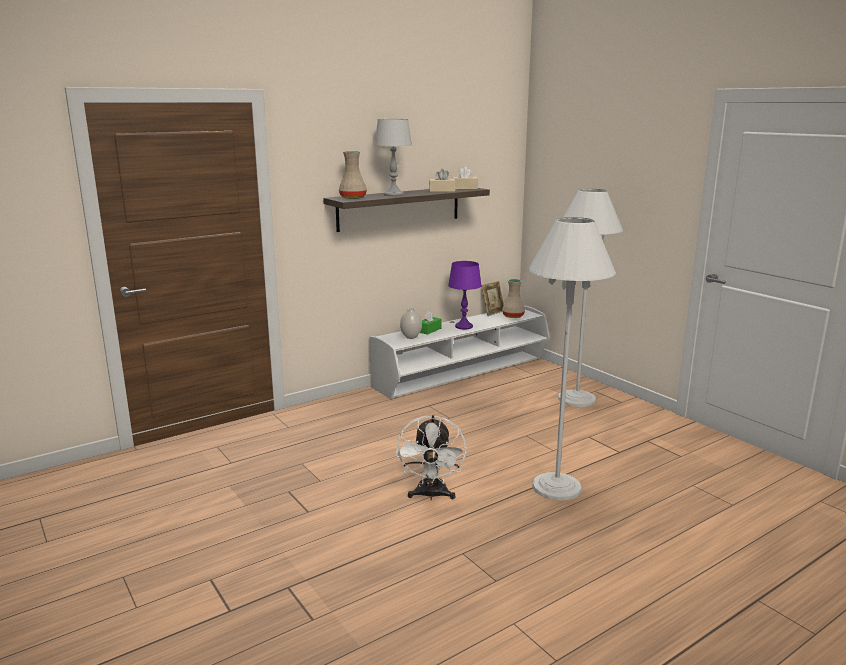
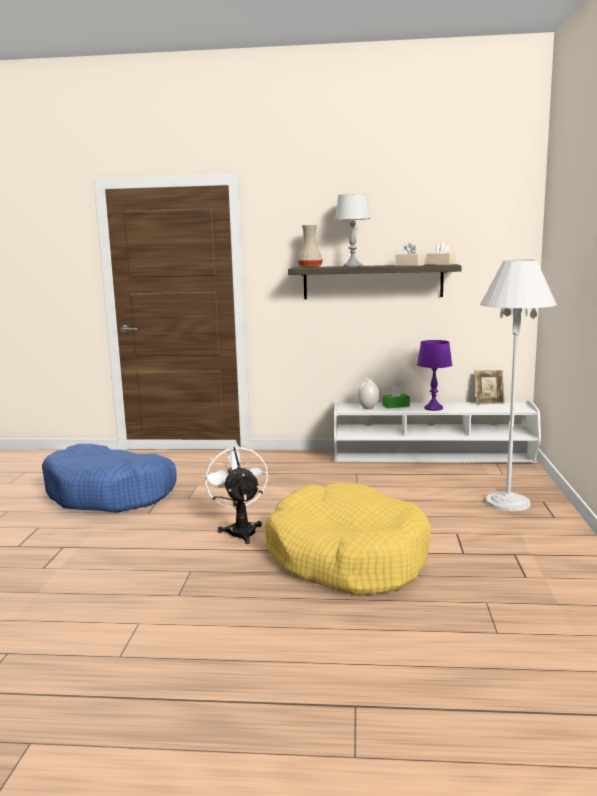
camera: 40 degrees right, 5 degrees down
white fan [396,415,466,500] -> white fan turned 120 degrees clockwise [203,445,268,544]
beige vase [502,279,525,318] -> none
white floor lamp [529,217,616,501] -> yellow dog bed [265,483,431,596]
none -> blue dog bed [42,444,177,513]

